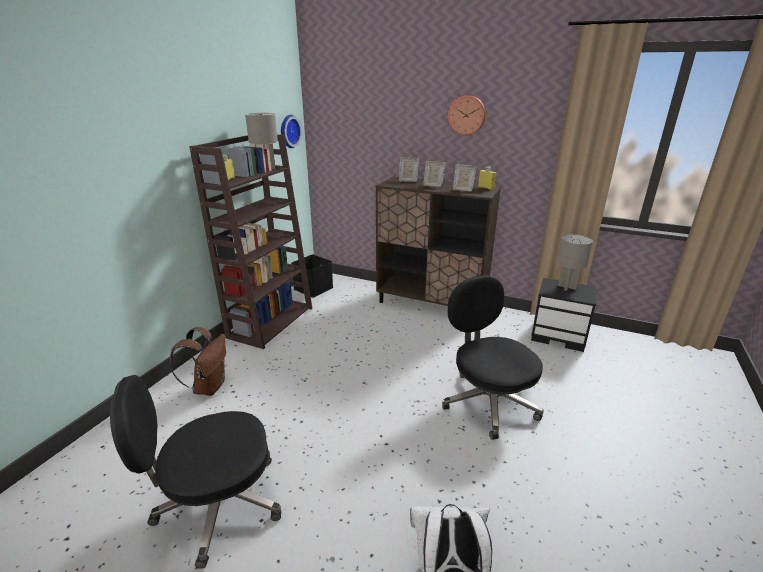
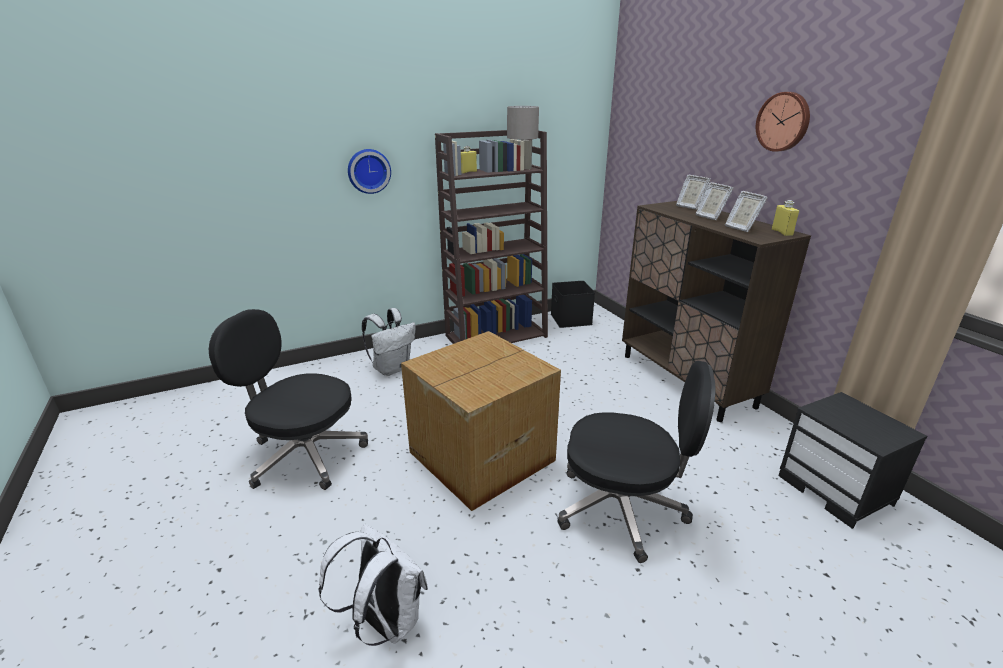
camera: 40 degrees right, 0 degrees up
brown backpack [170,327,226,396] -> white backpack [362,308,416,376]
wall clock [281,115,302,148] -> wall clock moved to [348,149,391,194]
black office chair [442,276,544,440] -> black office chair turned 90 degrees clockwise [558,361,715,563]
grey table lamp [557,234,593,291] -> none
none -> cardboard box [401,331,561,511]

